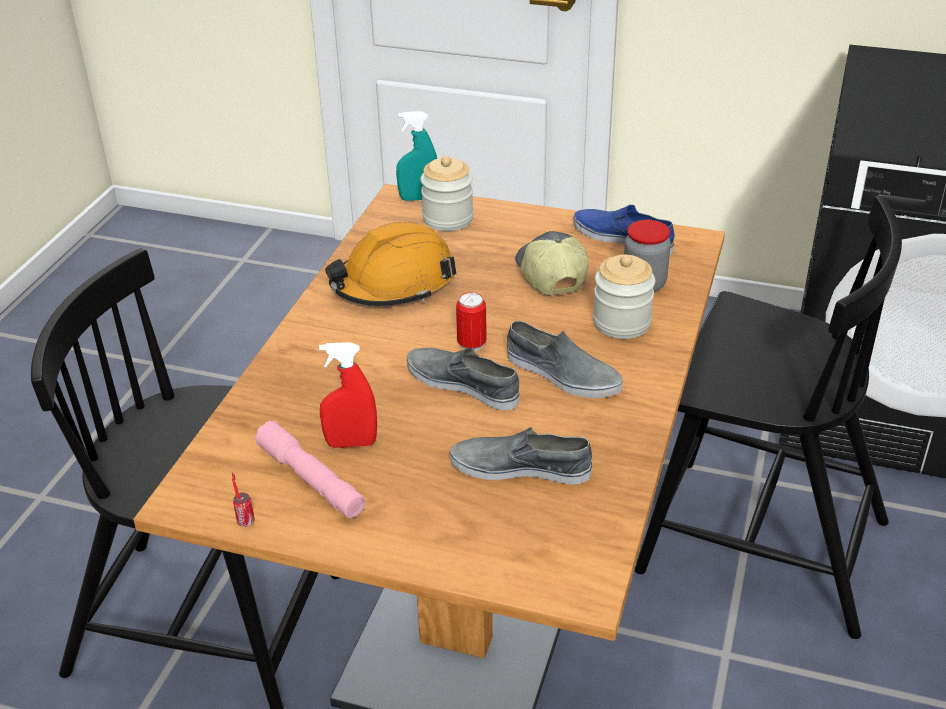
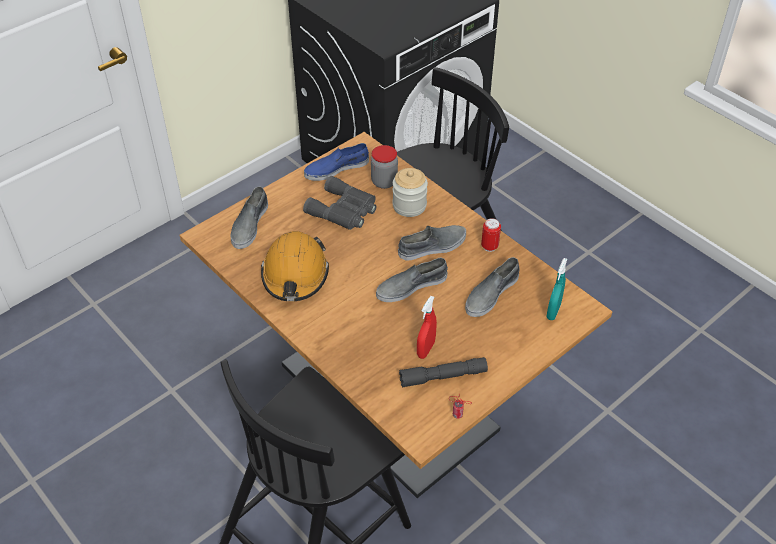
camera: 60 degrees left, 10 degrees up
pink flashlight [255,421,365,518] -> grey flashlight [399,357,488,388]
turquoise spray bottle [396,111,437,201] -> turquoise spray bottle moved to [547,258,567,320]
jar [420,156,474,231] -> grey shoe [230,187,268,249]
can [456,292,487,351] -> can moved to [481,218,501,252]
cap [515,231,589,296] -> grey binoculars [303,176,377,230]

